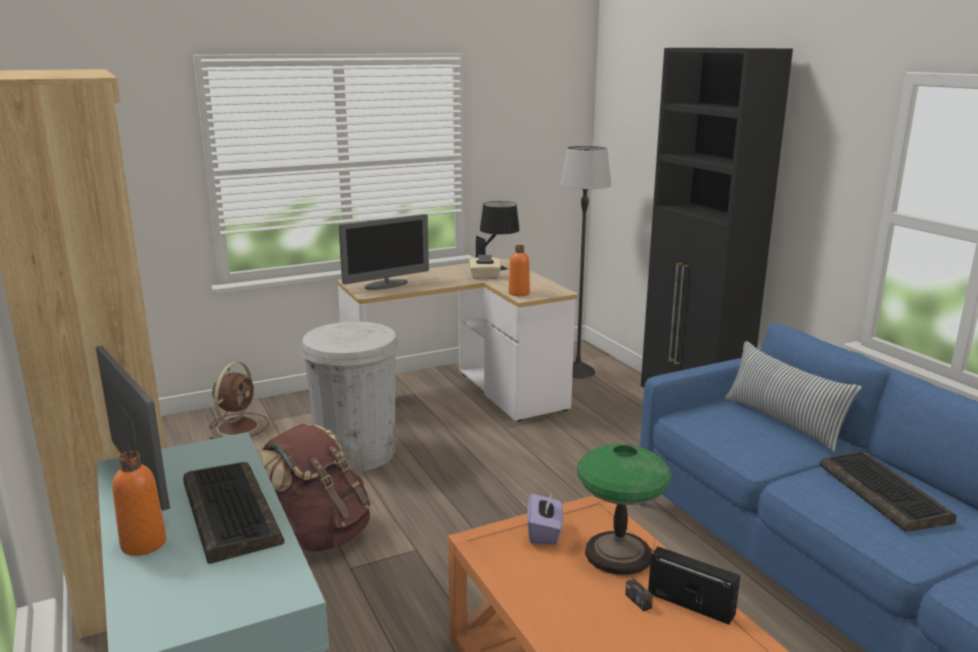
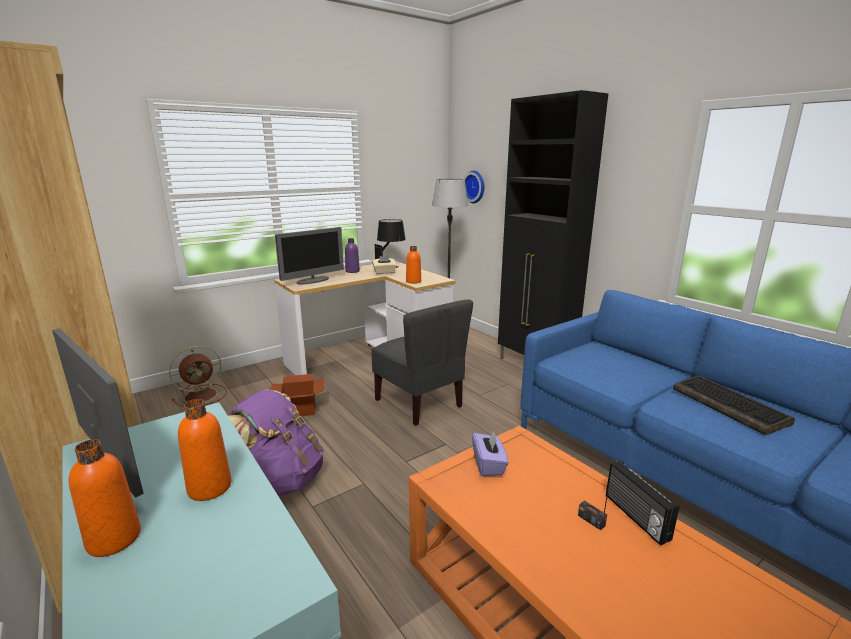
camera: 10 degrees left, 0 degrees up
keyboard [183,462,284,564] -> orange bottle [178,399,231,501]
brown fan [209,362,269,439] -> brown fan turned 45 degrees clockwise [169,346,227,407]
brown backpack [257,424,371,552] -> purple backpack [228,390,324,496]
white trash can [300,321,400,472] -> cardboard box [271,374,324,416]
table lamp [577,444,671,575] -> none
radio [648,547,740,625] -> radio turned 135 degrees counterclockwise [606,461,679,546]
pillow [725,341,862,452] -> none
none -> purple bottle [345,238,360,273]
none -> grey chair [371,300,473,426]
none -> wall clock [463,170,485,203]

